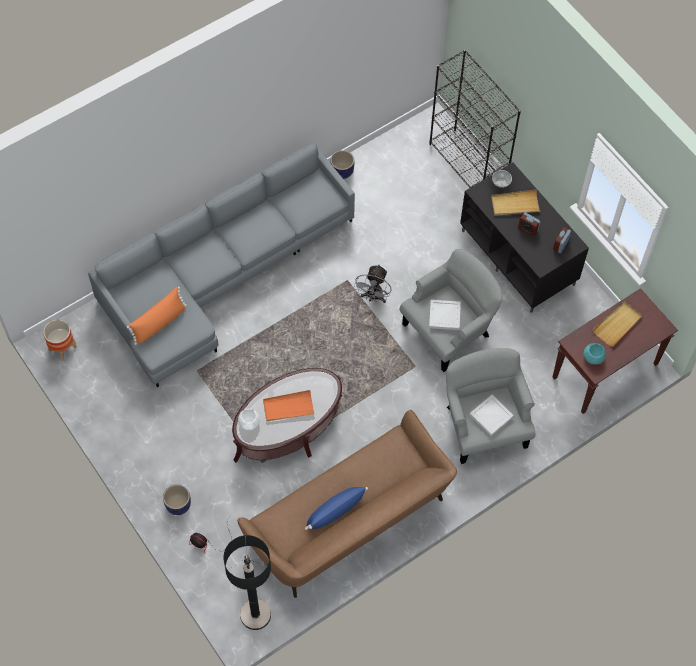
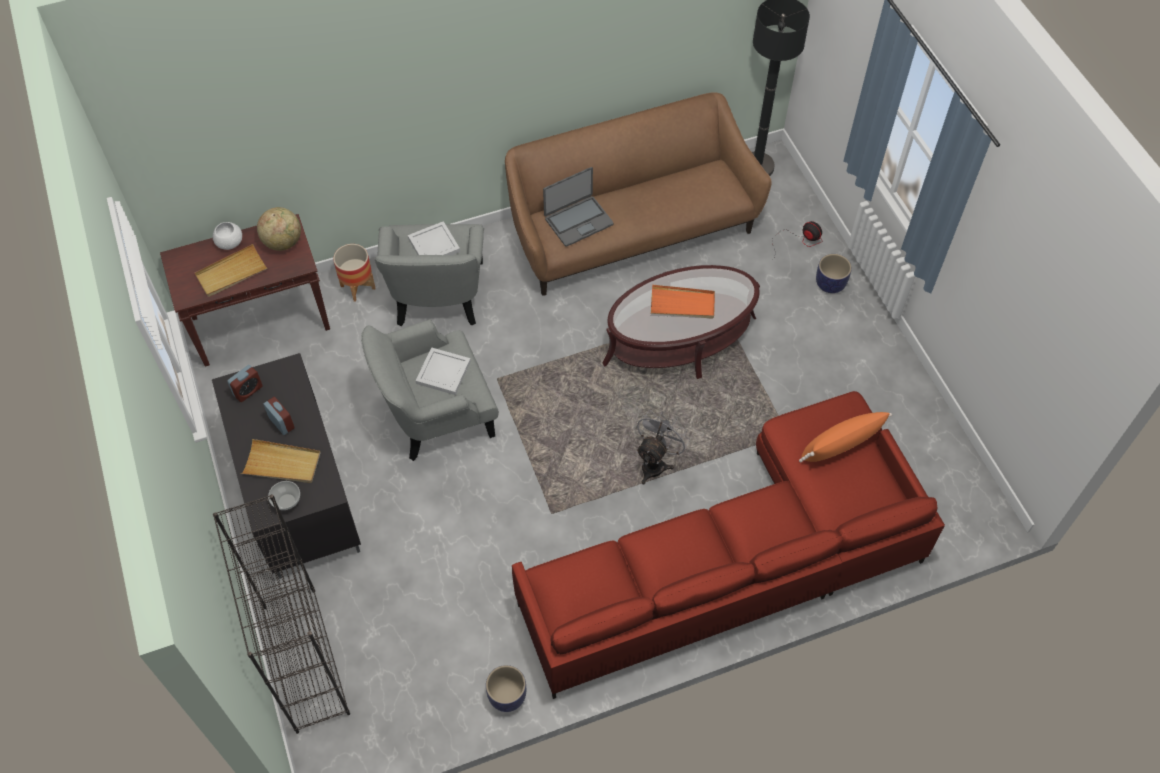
camera: 165 degrees left, 5 degrees down
planter [43,320,77,361] -> planter moved to [333,244,375,302]
grey sofa [88,142,355,387] -> red sofa [512,391,945,699]
white bowl [238,408,260,430] -> white bowl moved to [213,222,242,250]
blue pillow [305,487,368,530] -> none
grey fan [354,265,392,303] -> grey fan moved to [636,410,690,484]
turquoise bowl [584,343,606,365] -> globe [257,207,301,251]
none -> laptop [543,167,613,247]

